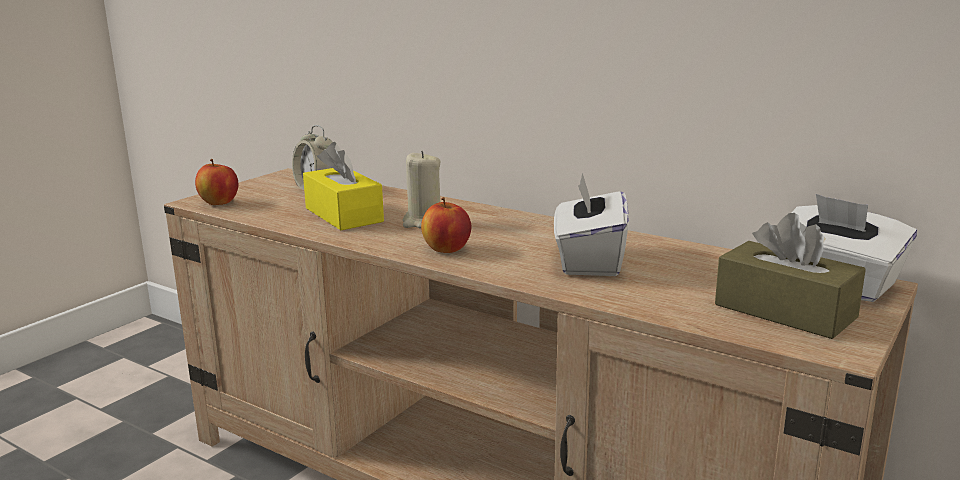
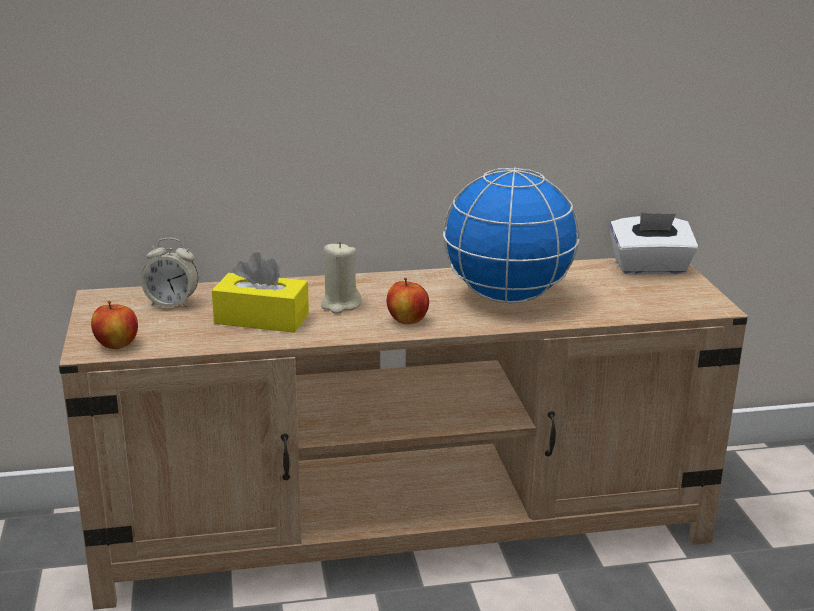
camera: 45 degrees left, 5 degrees up
white tissue box [554,173,629,276] -> globe [443,167,580,303]
brown tissue box [715,213,866,339] -> none

